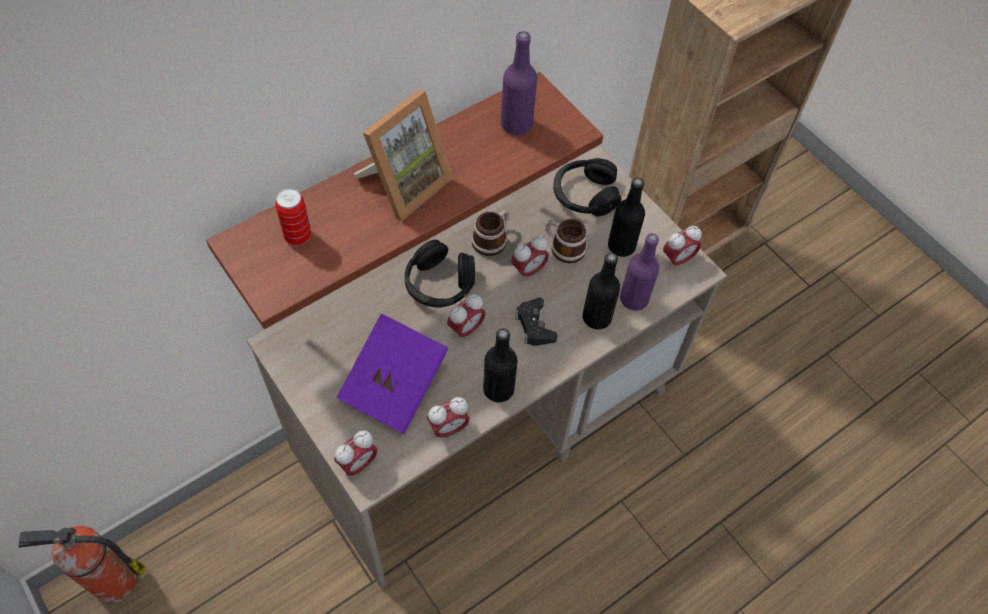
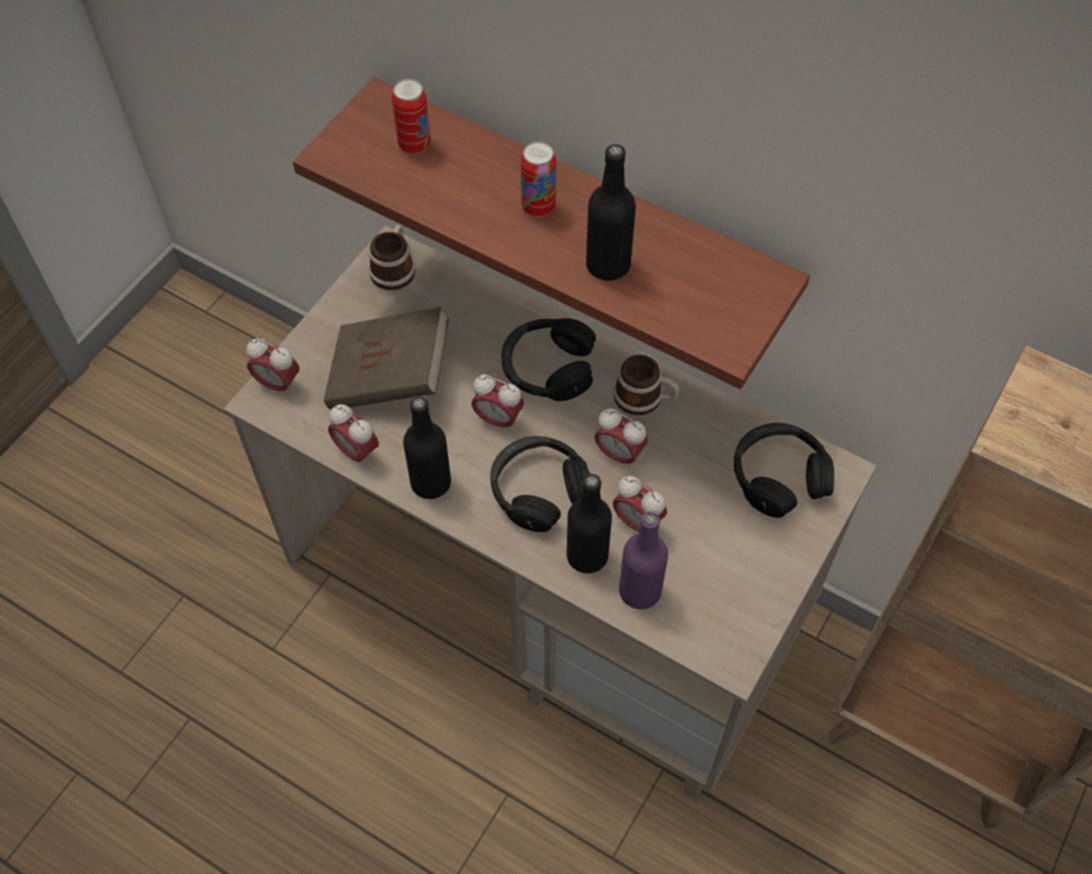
camera: 70 degrees right, 0 degrees up
fire extinguisher [18,526,145,604] -> none
purple book [336,313,449,434] -> brown book [324,307,449,409]
picture frame [354,89,453,221] -> can [521,142,556,217]
purple bottle [501,31,537,135] -> none
black game controller [515,298,558,346] -> black headphones [490,436,590,532]
mug [545,219,587,263] -> mug moved to [368,225,415,290]
black bottle [608,178,645,257] -> black bottle moved to [586,144,636,281]
alarm clock [663,226,702,269] -> alarm clock moved to [613,476,667,532]

